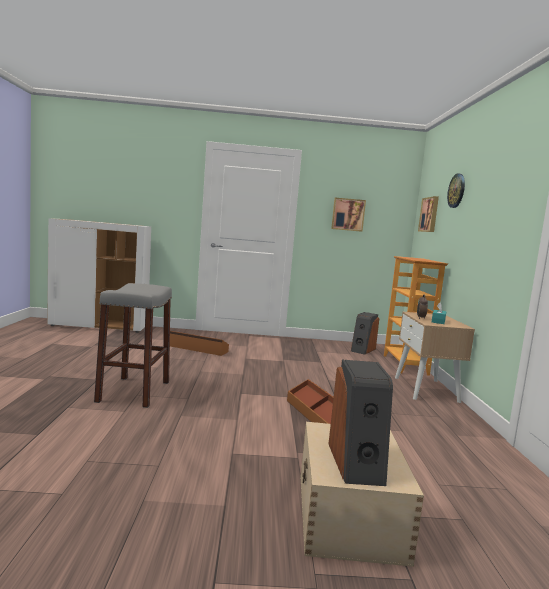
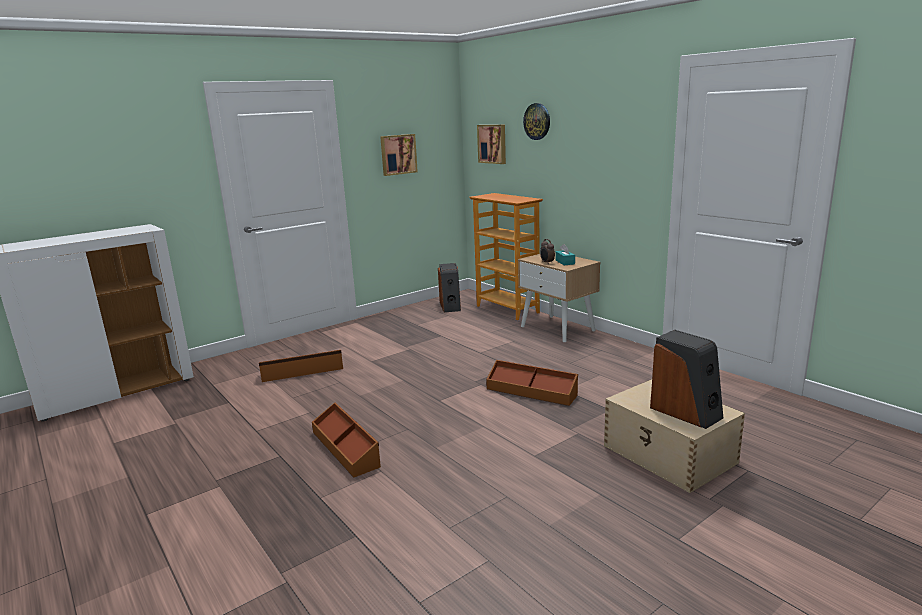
camera: 35 degrees left, 10 degrees up
grey stool [94,283,172,408] -> brown storage box [312,403,381,478]

